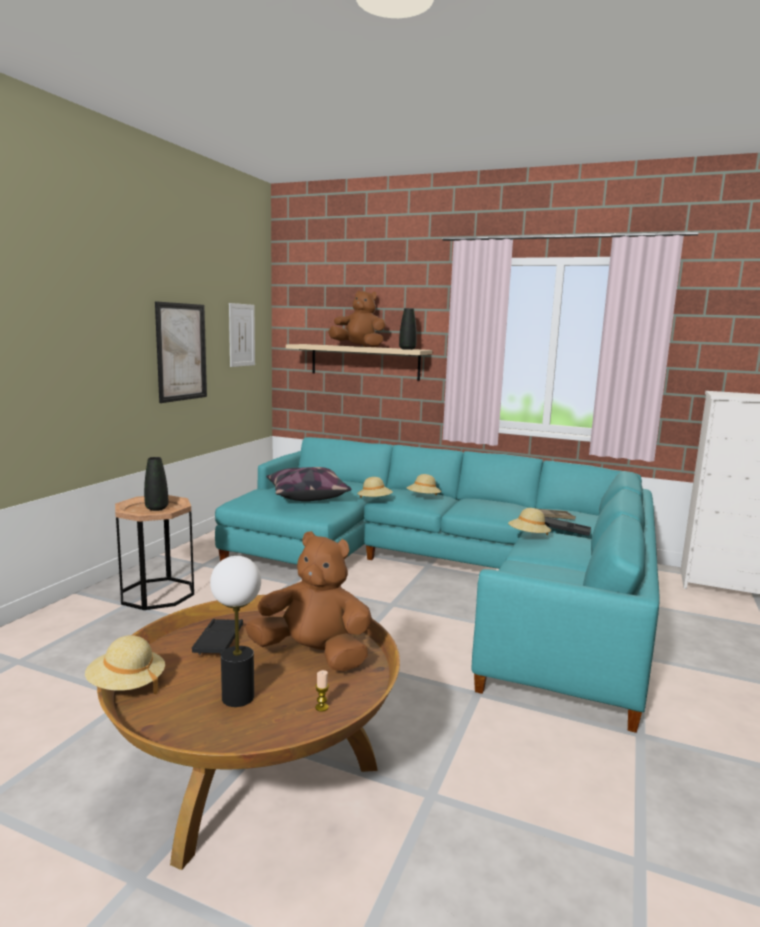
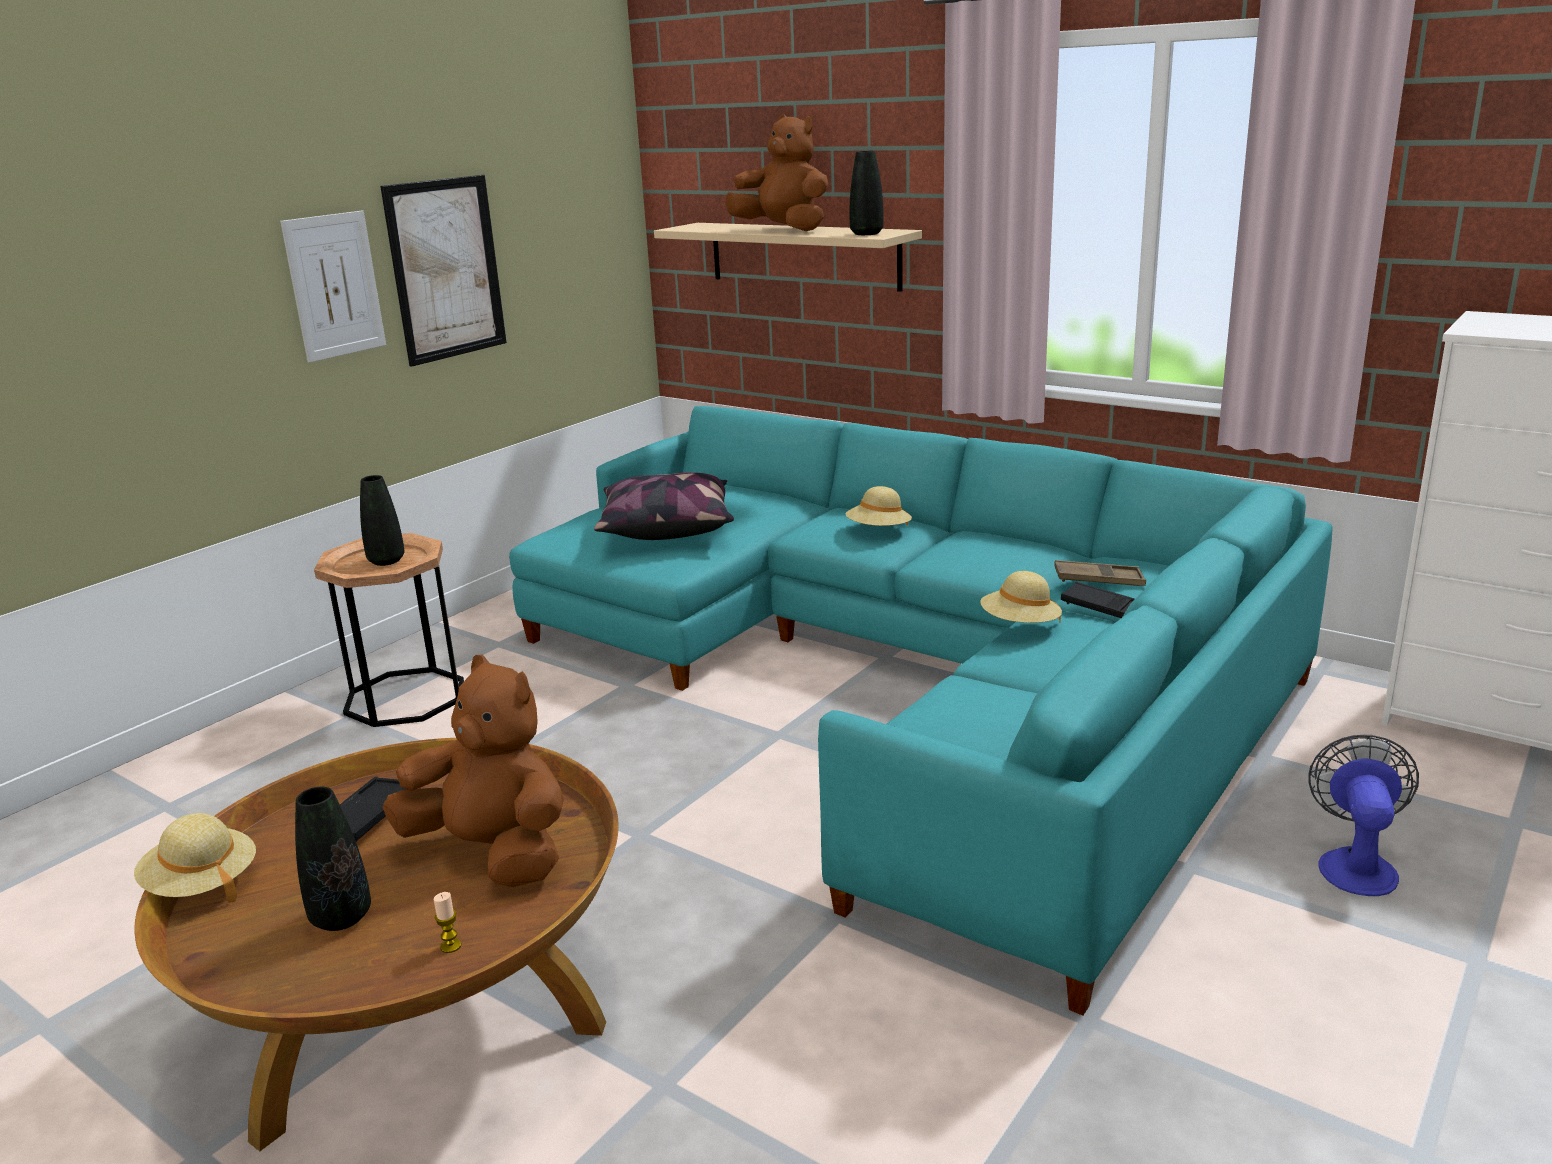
camera: 15 degrees right, 10 degrees up
table lamp [210,556,261,707] -> black vase [295,787,371,931]
picture [229,303,255,367] -> picture moved to [280,211,386,363]
beige hat [357,477,393,498] -> none
none -> fan [1308,735,1419,896]

